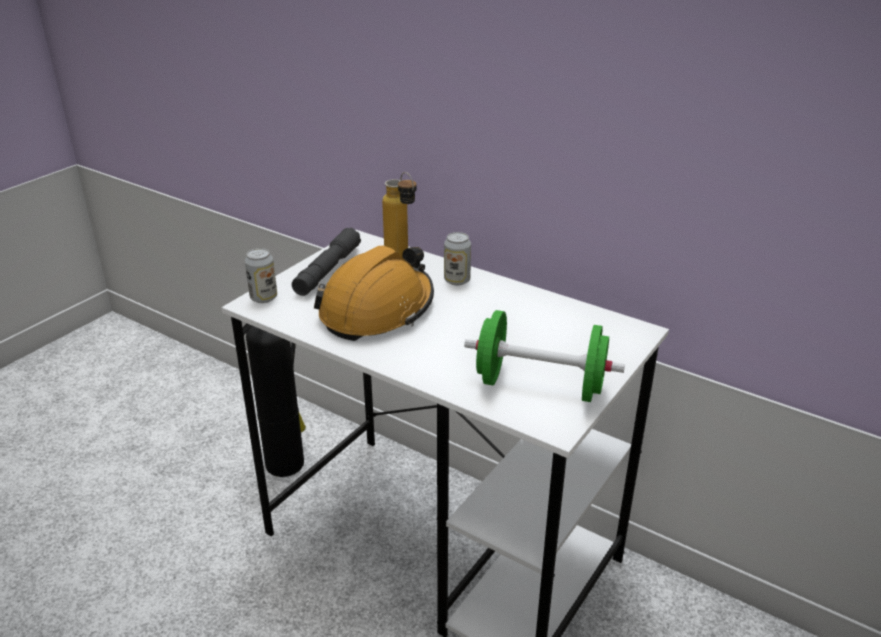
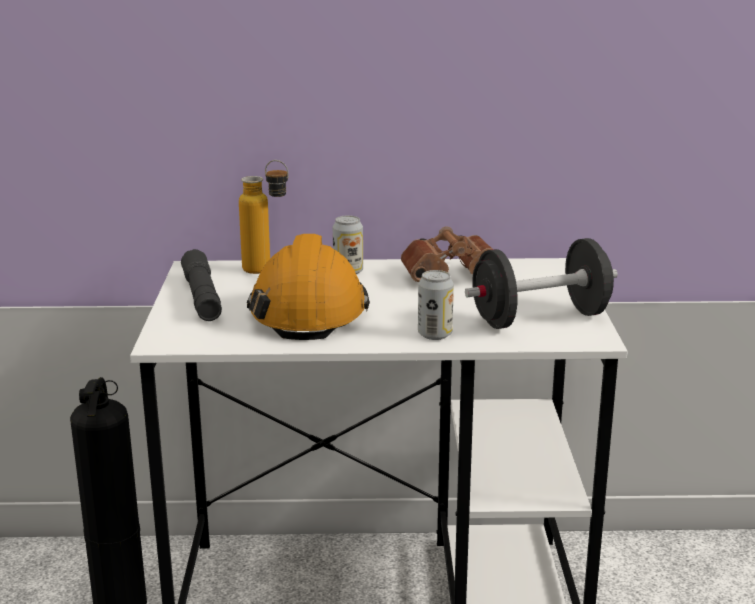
camera: 35 degrees left, 10 degrees down
can [245,248,277,303] -> can moved to [418,270,454,340]
green dumbbell [464,310,625,402] -> black dumbbell [465,238,618,329]
none -> brown binoculars [401,226,493,282]

